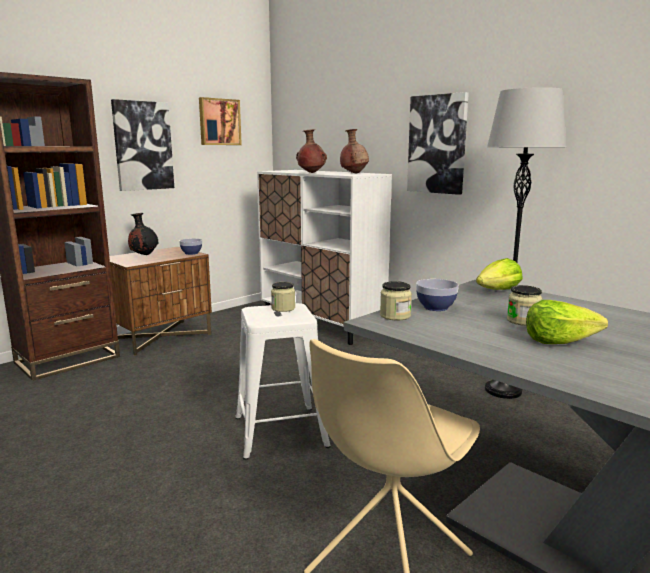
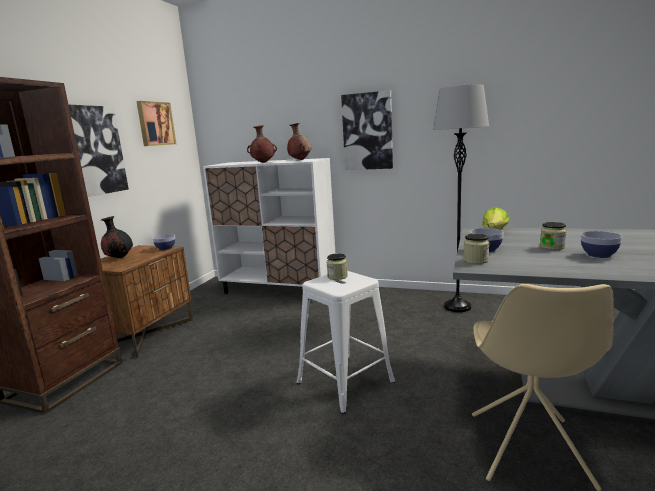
camera: 25 degrees left, 0 degrees up
lettuce [526,300,608,344] -> bowl [581,231,622,258]

